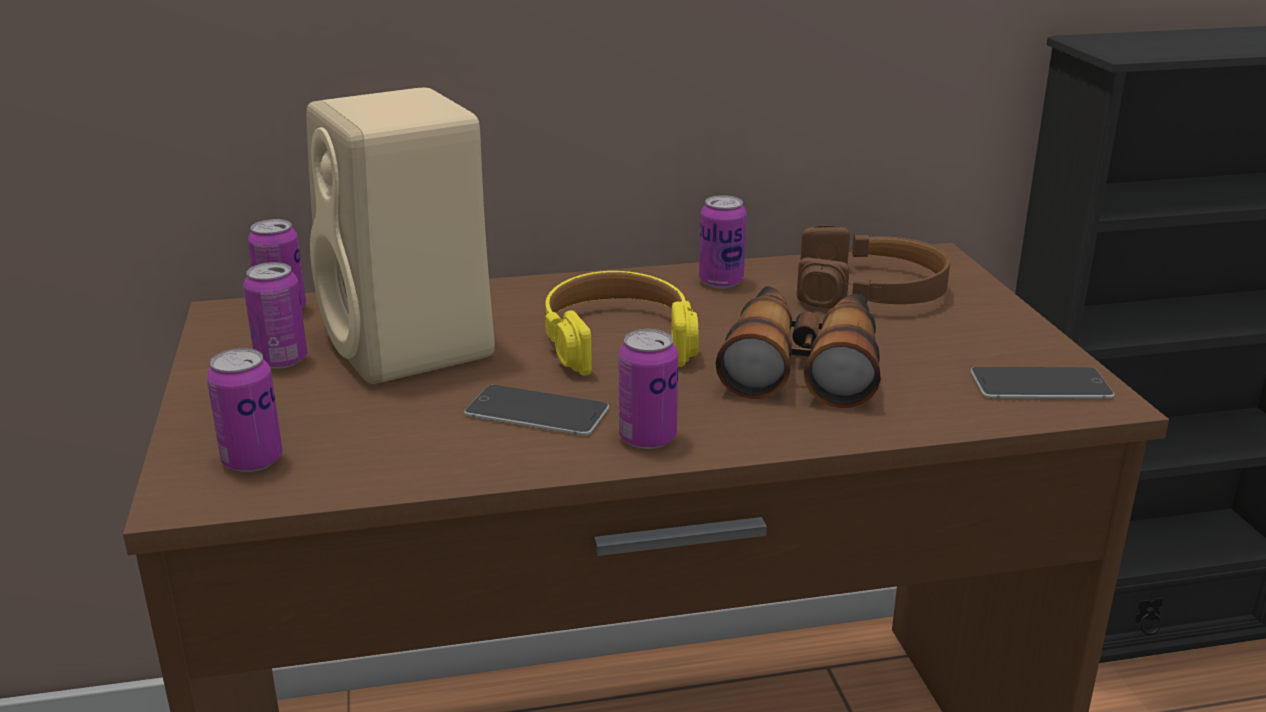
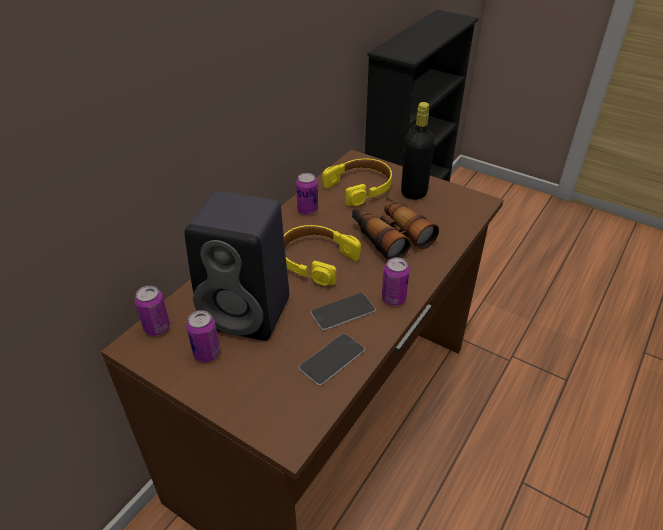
camera: 45 degrees left, 15 degrees up
can [207,348,283,472] -> none
beige speaker [306,87,495,384] -> black speaker [184,191,289,341]
brown headphones [797,226,951,308] -> yellow headphones [322,159,392,206]
phone [971,367,1114,399] -> phone moved to [299,334,365,386]
none -> black bottle [401,102,435,200]

